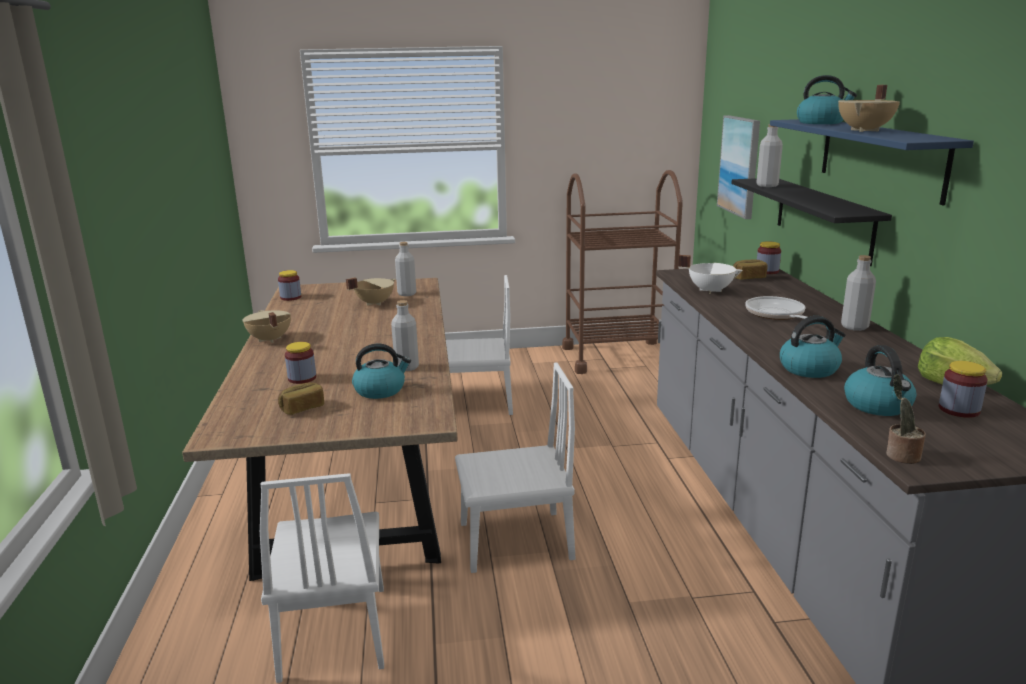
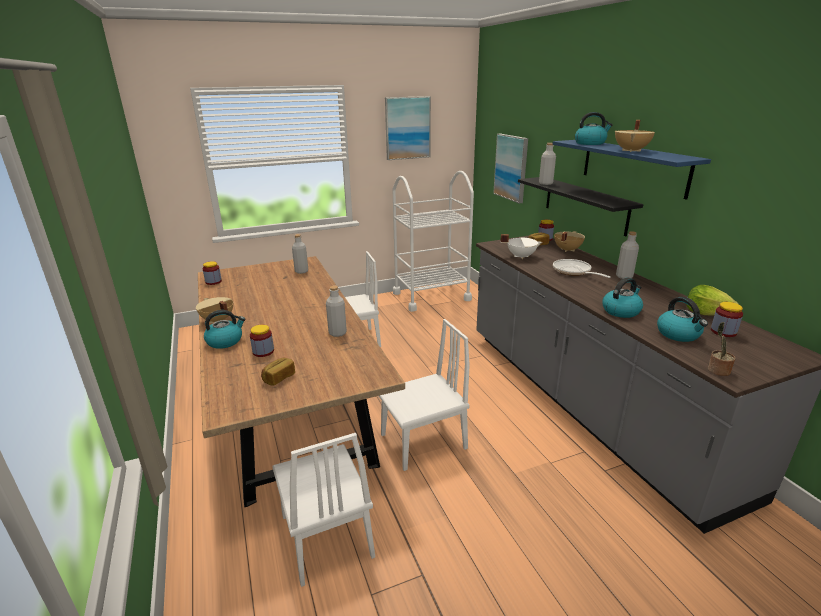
camera: 15 degrees left, 5 degrees up
beige cooking pot [346,277,395,306] -> beige cooking pot moved to [554,231,585,252]
kettle [352,344,411,399] -> kettle moved to [204,310,245,349]
brown cart [562,170,683,374] -> white cart [392,171,474,312]
none -> picture [385,96,431,160]

